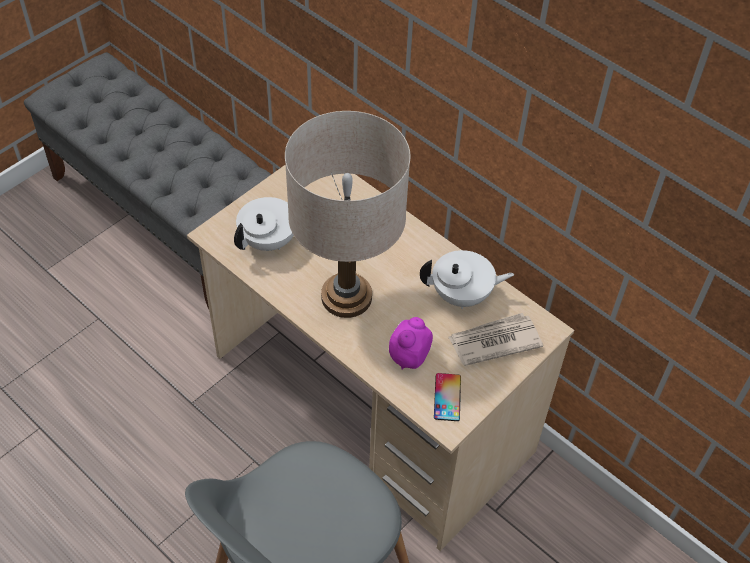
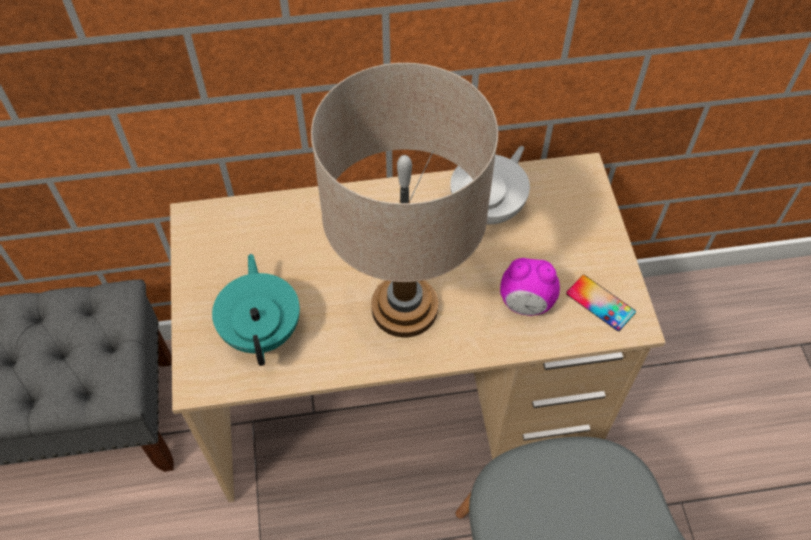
camera: 50 degrees left, 5 degrees up
white teapot [234,197,294,251] -> turquoise teapot [212,254,300,366]
alarm clock [389,317,433,370] -> alarm clock turned 60 degrees counterclockwise [500,258,560,316]
newspaper [448,313,543,366] -> none

